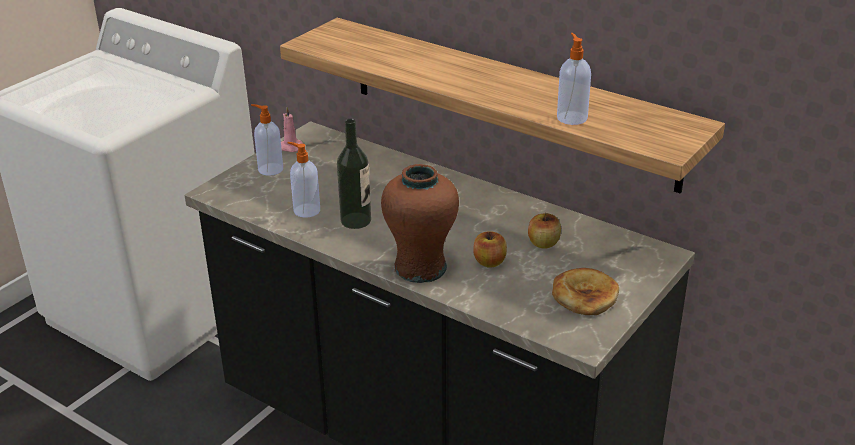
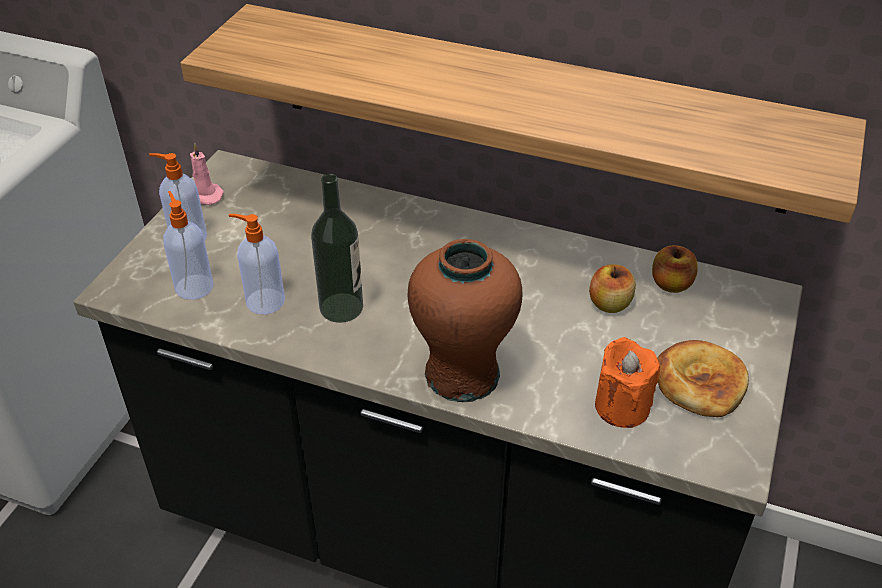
camera: 15 degrees left, 10 degrees up
apple [473,231,507,268] -> apple moved to [652,245,698,293]
soap dispenser [557,33,591,125] -> soap dispenser moved to [163,191,213,300]
none -> orange candle [595,337,660,428]

